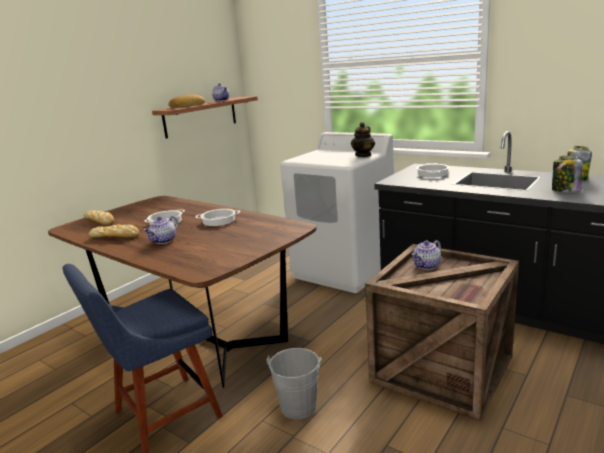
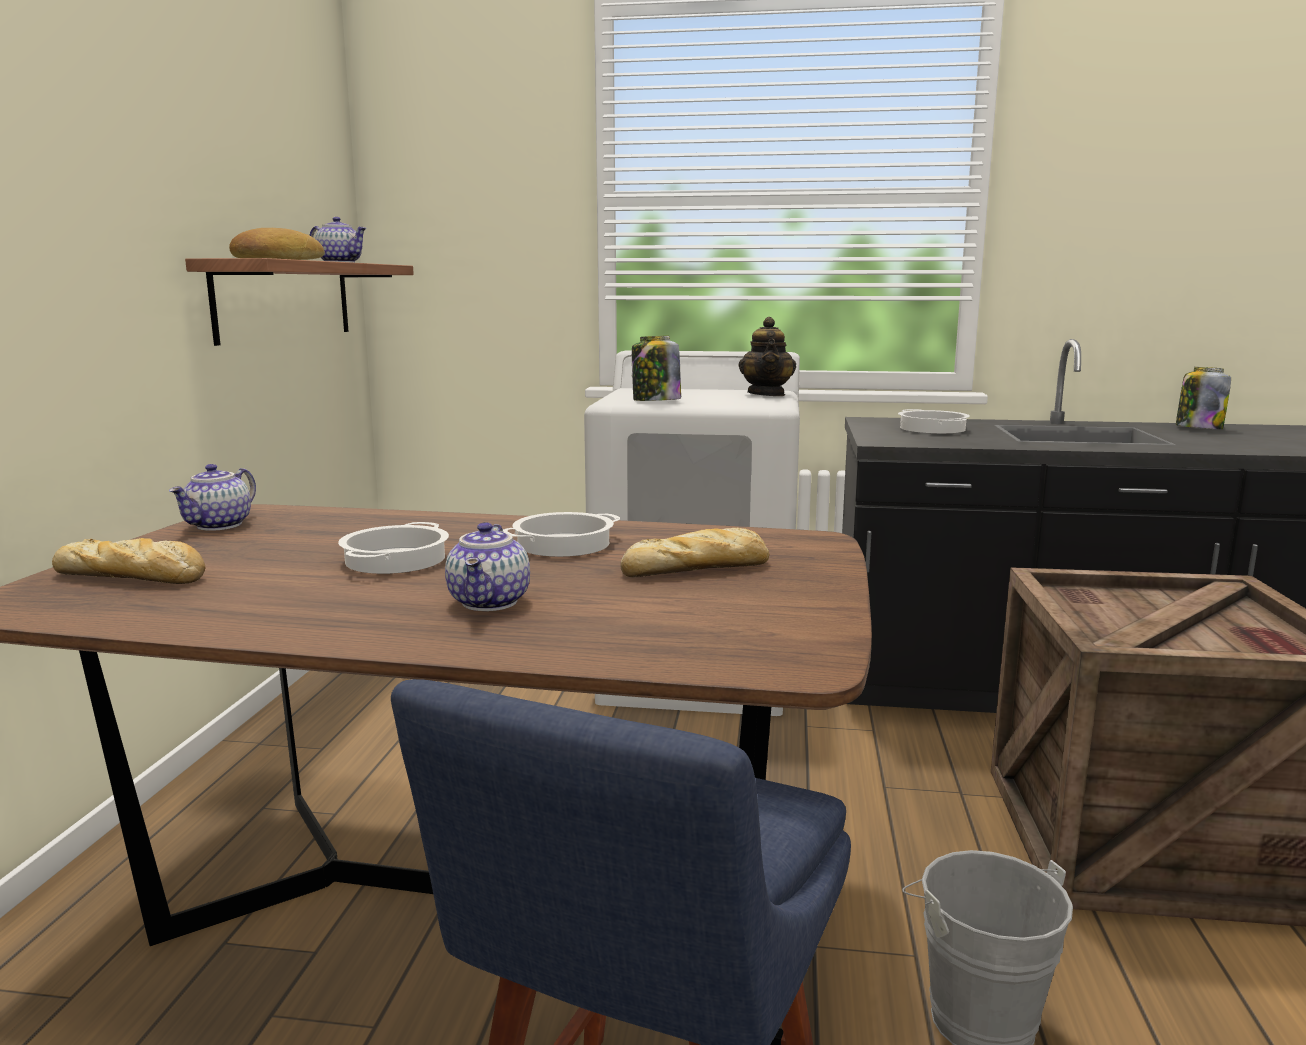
camera: 30 degrees left, 5 degrees down
bread [88,224,139,239] -> bread moved to [621,528,769,577]
teapot [412,240,441,270] -> teapot moved to [169,464,256,531]
jar [552,156,583,192] -> jar moved to [632,336,681,401]

